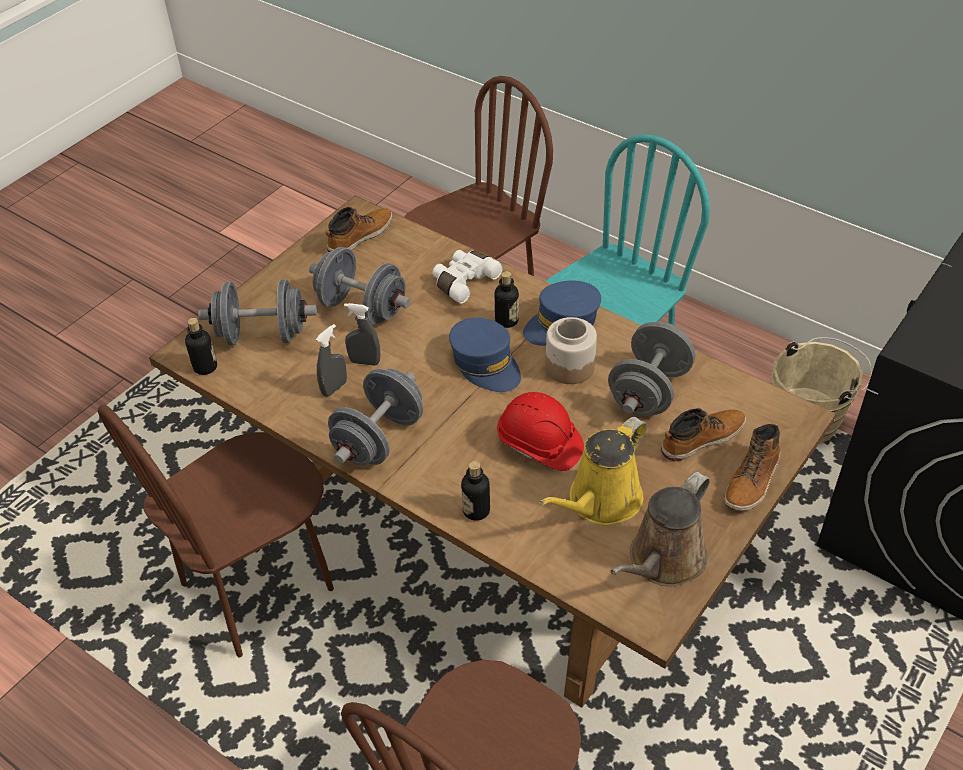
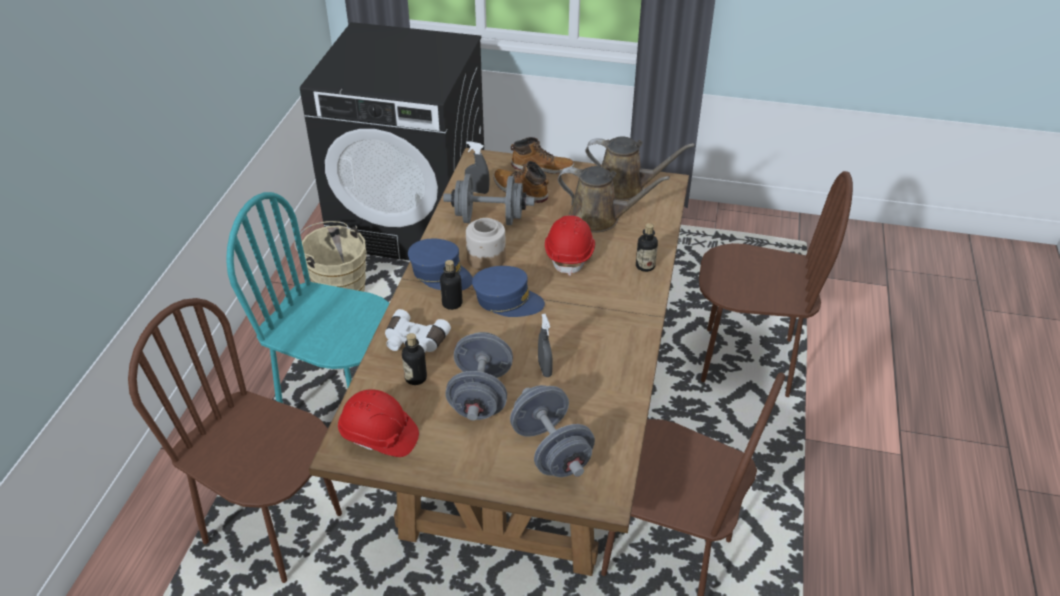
camera: 115 degrees left, 5 degrees down
bottle [185,318,217,375] -> bottle moved to [402,333,427,385]
grey spray bottle [316,324,347,397] -> grey spray bottle moved to [465,141,490,194]
boot [326,207,393,252] -> red hard hat [338,389,419,457]
grey dumbbell [328,369,423,466] -> none
blue cap [449,318,521,392] -> blue cap turned 75 degrees clockwise [472,266,545,317]
yellow watering can [539,417,647,525] -> brown watering can [558,166,670,232]

